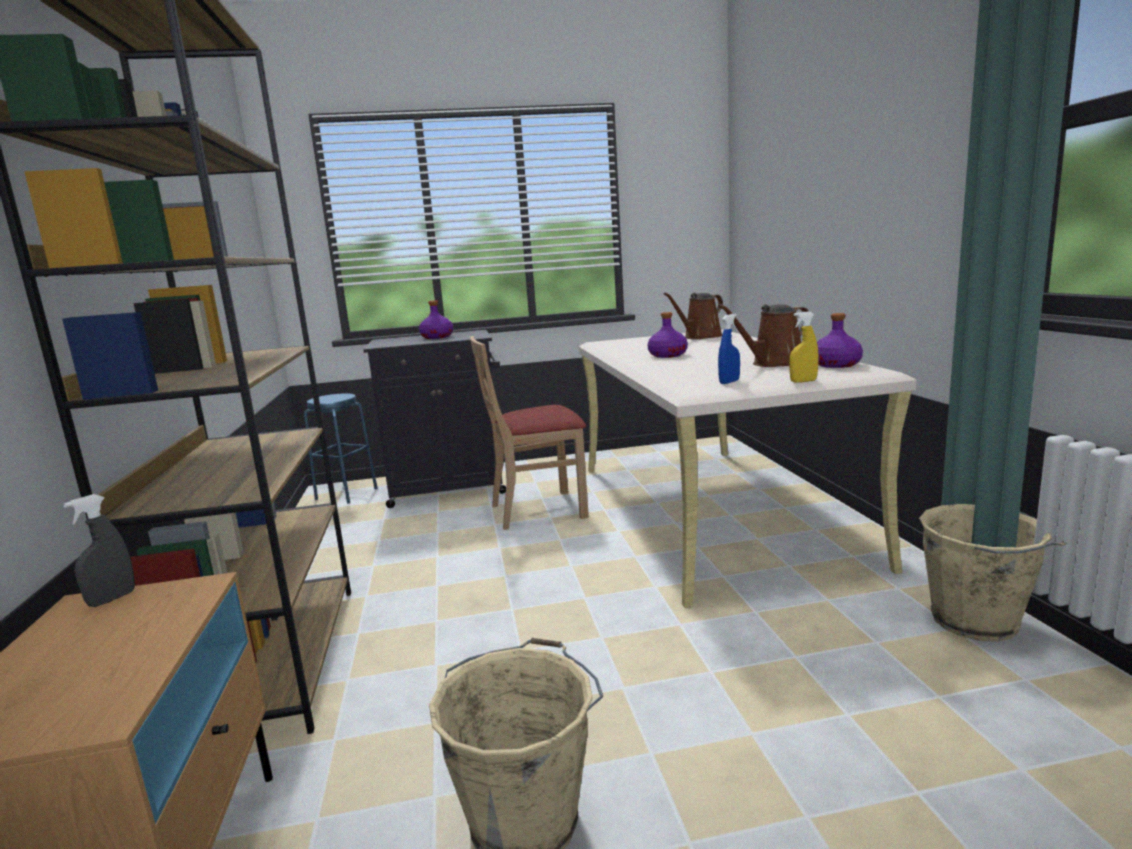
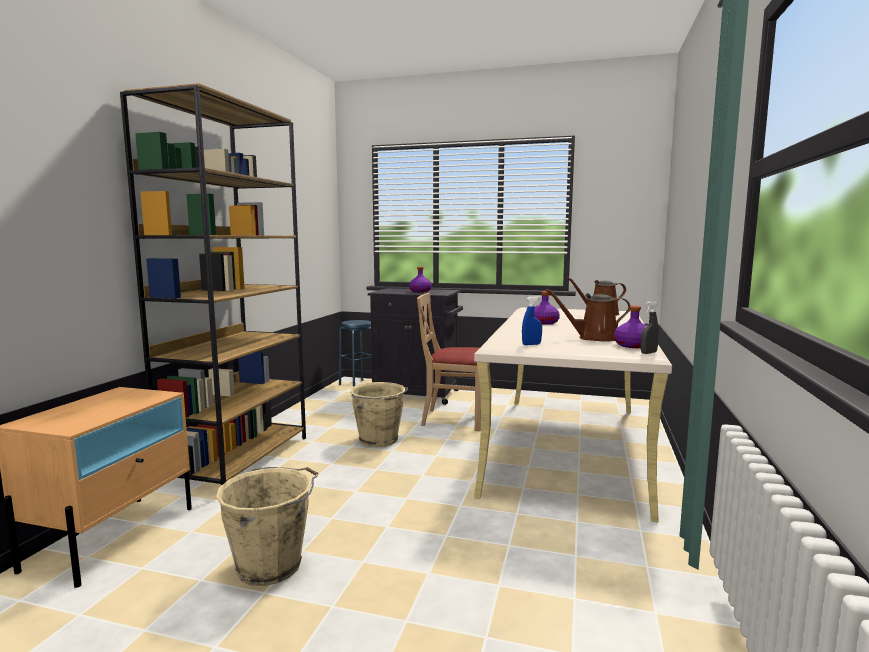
camera: 25 degrees right, 5 degrees down
grey spray bottle [63,494,135,607] -> grey spray bottle moved to [641,301,659,354]
yellow spray bottle [789,311,819,383] -> none
beige bucket [919,504,1069,642] -> beige bucket moved to [350,382,408,447]

